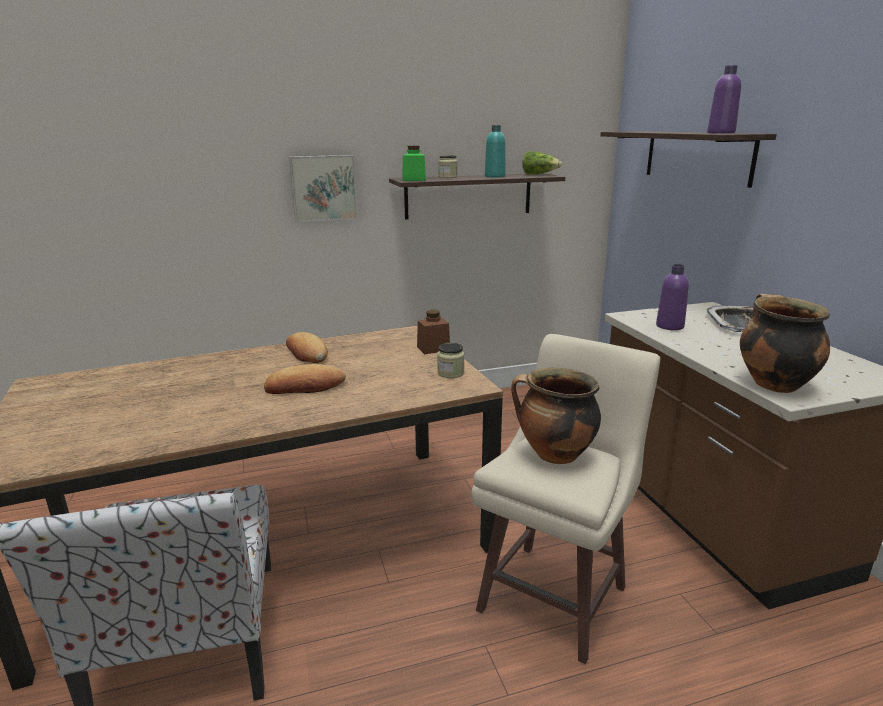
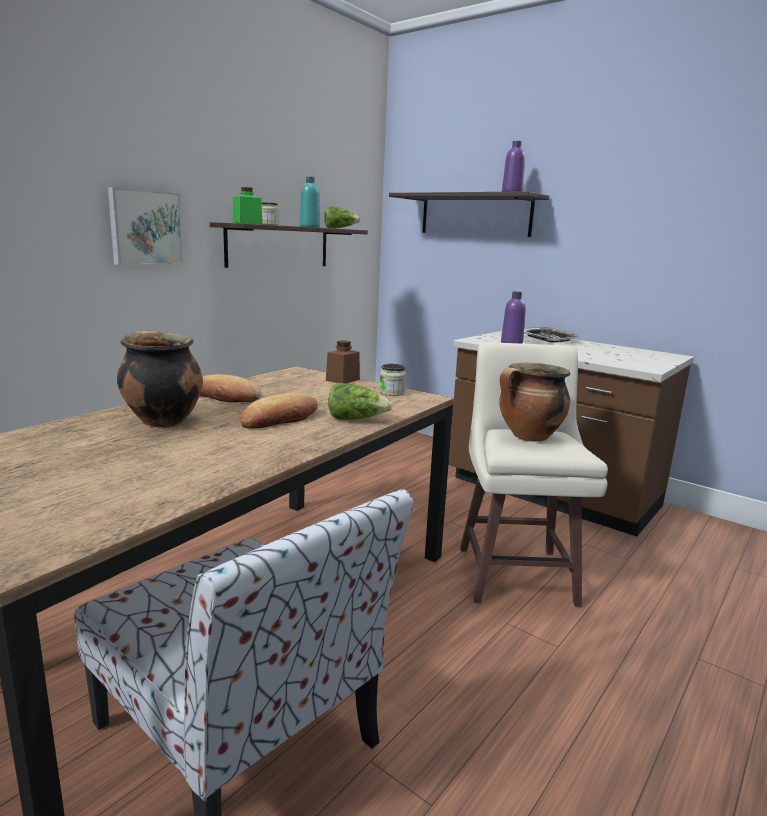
camera: 35 degrees left, 5 degrees down
cooking pot [740,294,830,393] -> cooking pot moved to [117,330,203,428]
none -> lettuce [328,382,393,420]

